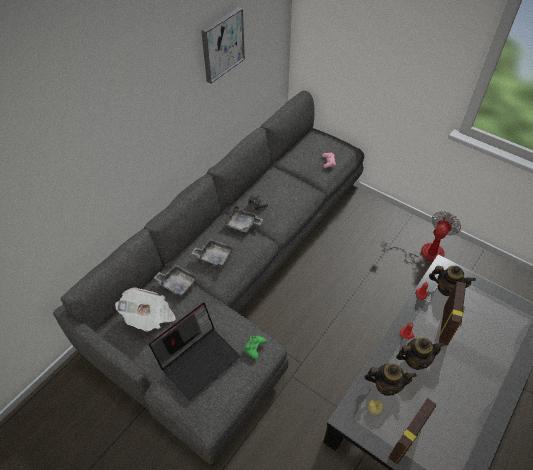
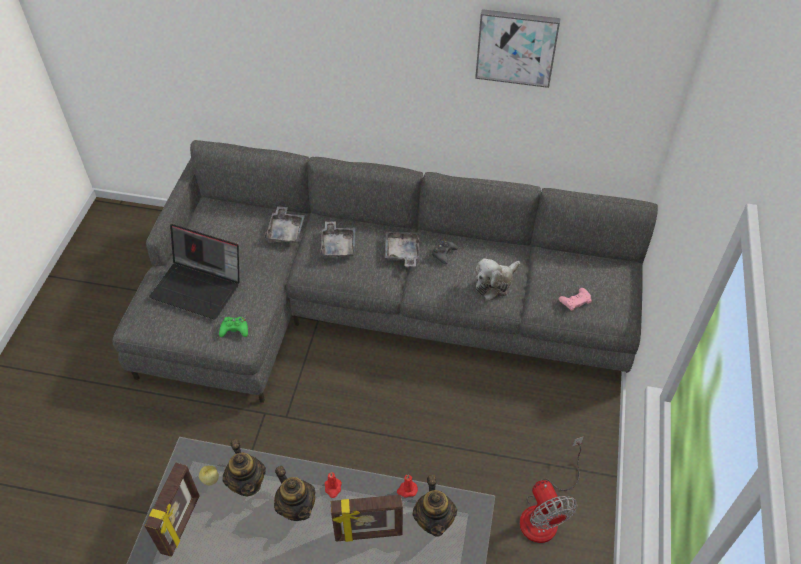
camera: 65 degrees right, 0 degrees up
newspaper [115,287,176,332] -> none
fan [381,211,461,264] -> fan turned 60 degrees clockwise [520,436,584,543]
picture frame [388,398,436,464] -> picture frame turned 90 degrees counterclockwise [144,462,200,557]
none -> plush toy [476,258,520,301]

